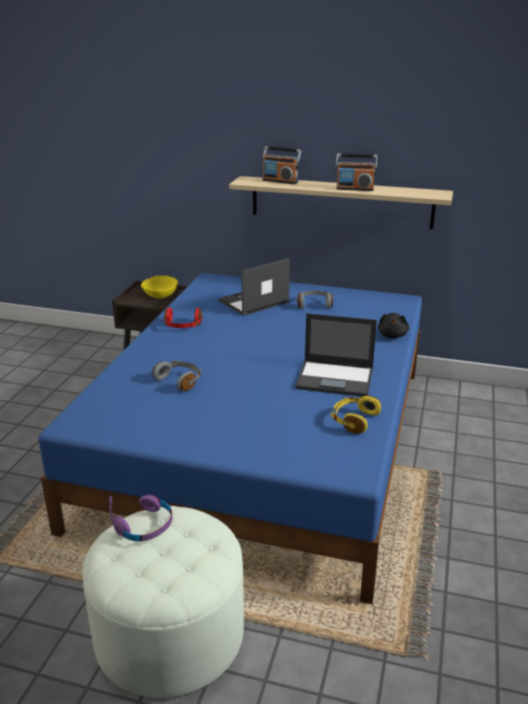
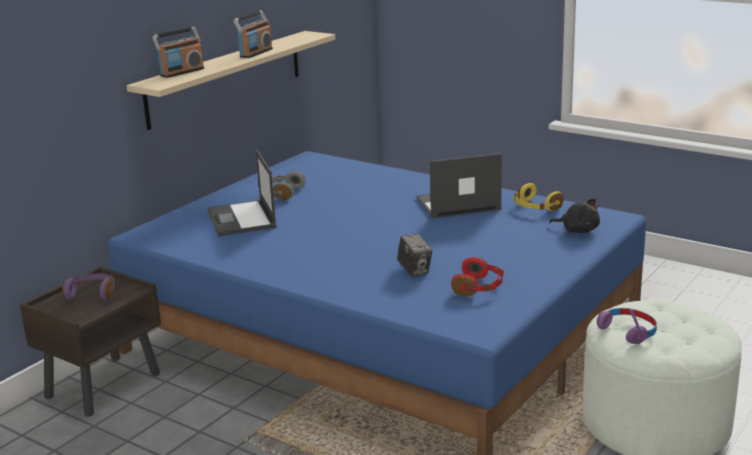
camera: 70 degrees left, 5 degrees down
yellow bowl [141,276,178,299] -> purple headphones [62,273,115,300]
grey headphones [152,361,201,391] -> camera [397,234,433,276]
red headphones [164,308,203,328] -> red headphones moved to [451,257,504,296]
laptop [295,313,377,397] -> laptop turned 135 degrees counterclockwise [416,153,502,219]
black plush toy [378,313,409,338] -> black plush toy moved to [549,199,600,233]

